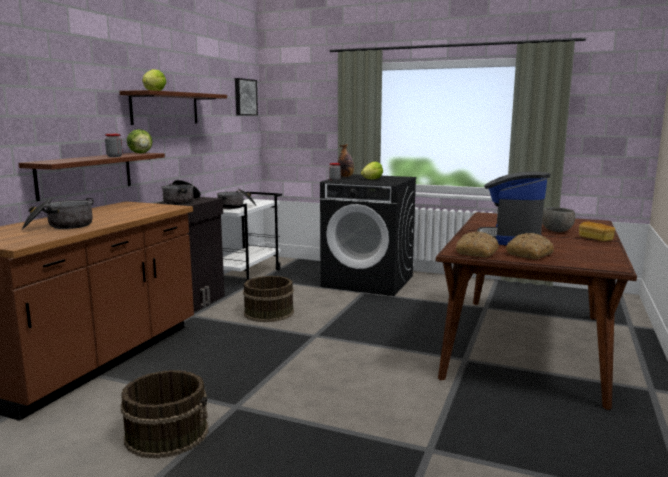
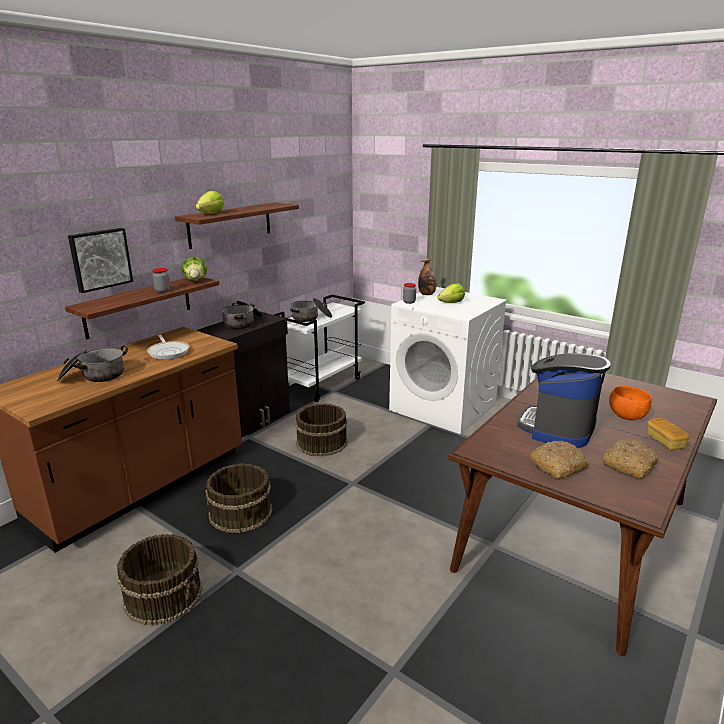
camera: 15 degrees right, 10 degrees up
picture [235,78,258,116] -> picture moved to [68,228,133,293]
black washing machine [320,174,416,296] -> white washing machine [389,287,507,434]
bread [456,232,499,257] -> bread moved to [602,439,658,479]
grey bowl [542,207,575,232] -> orange bowl [609,386,651,420]
none -> frying pan [147,335,190,359]
none -> brown bucket [205,464,272,533]

